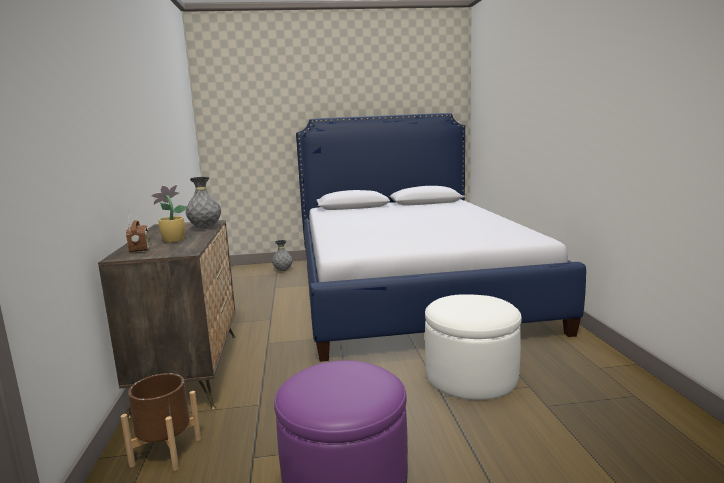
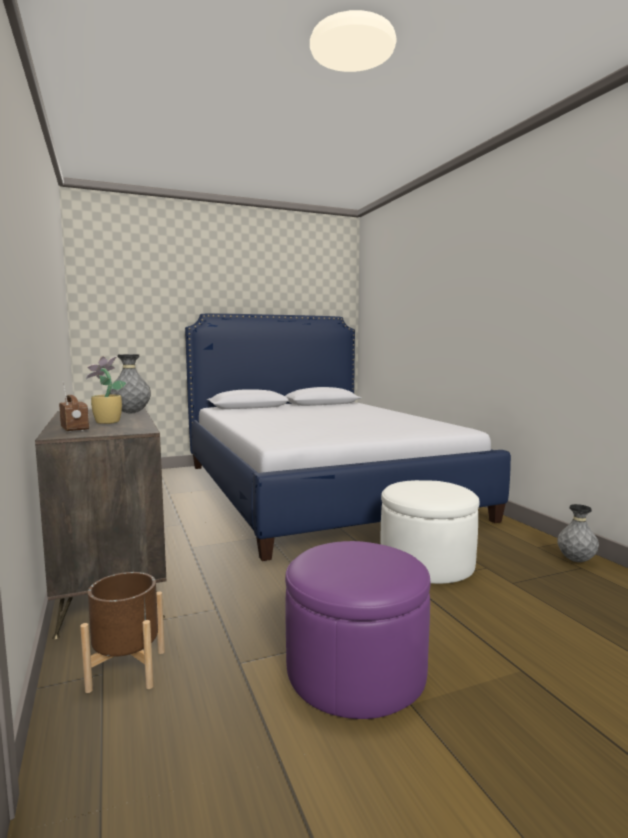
camera: 15 degrees left, 5 degrees down
grey vase [272,240,292,271] -> grey vase moved to [557,504,599,562]

